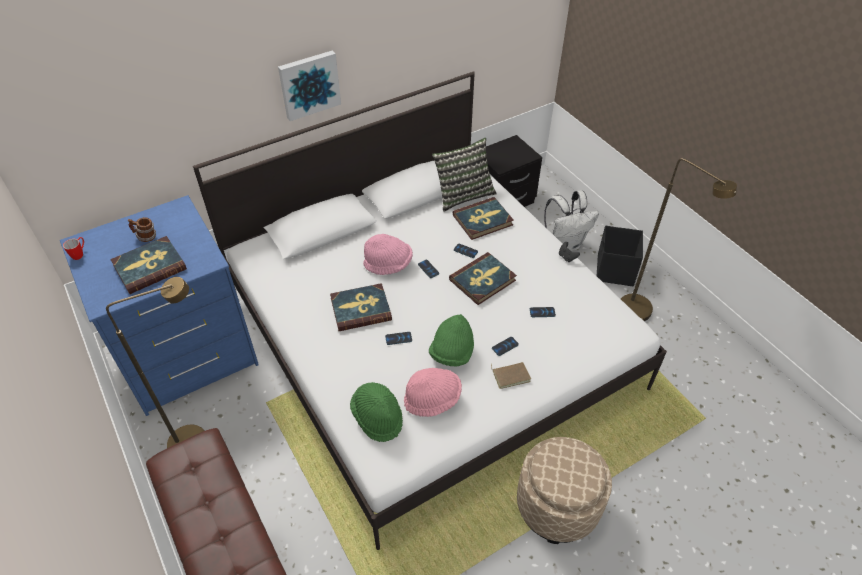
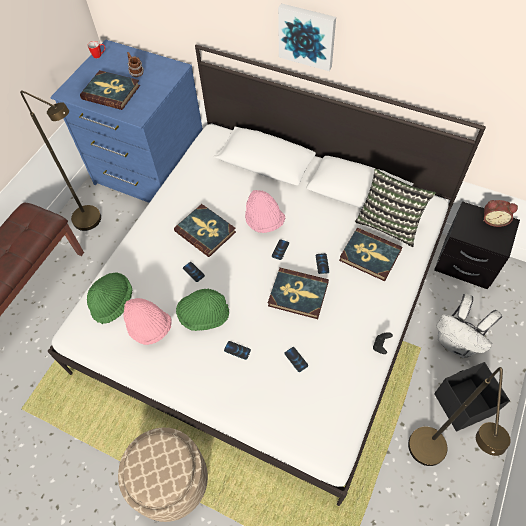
camera: 60 degrees right, 10 degrees up
brown book [491,362,531,389] -> none
none -> alarm clock [483,200,518,227]

